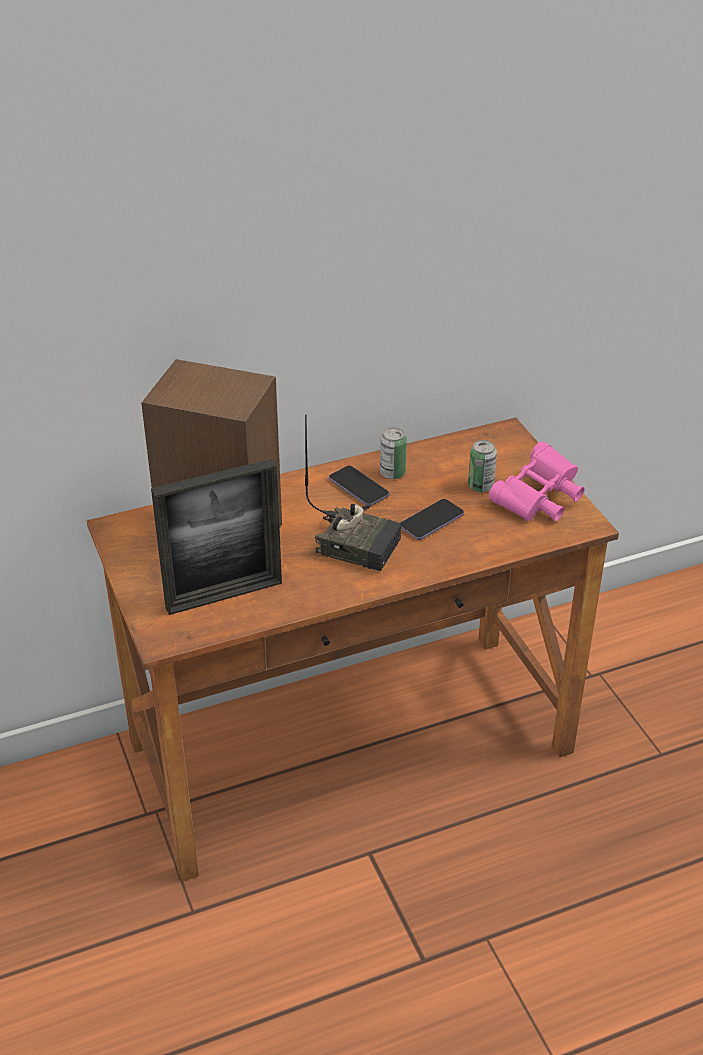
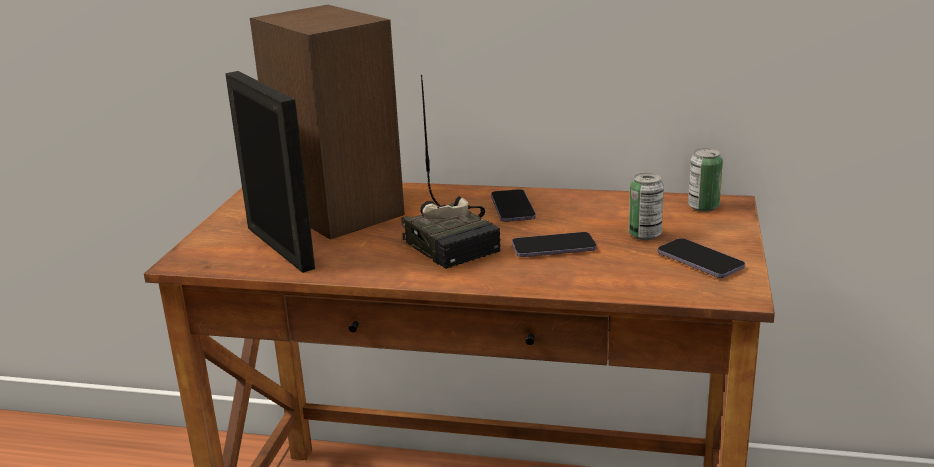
camera: 35 degrees right, 15 degrees down
picture frame [151,459,282,615] -> picture frame turned 135 degrees counterclockwise [225,71,315,273]
can [380,428,407,479] -> can moved to [688,148,723,212]
pink binoculars [488,441,585,521] -> phone [658,238,745,278]

